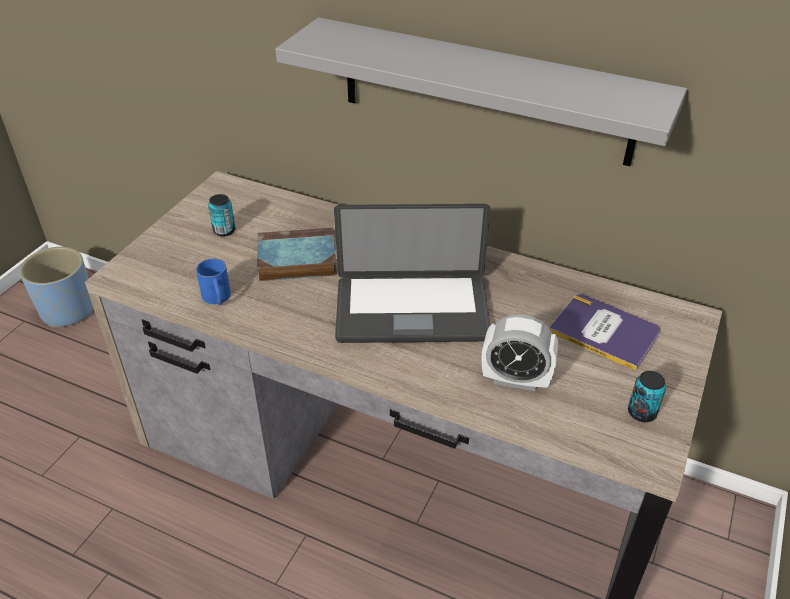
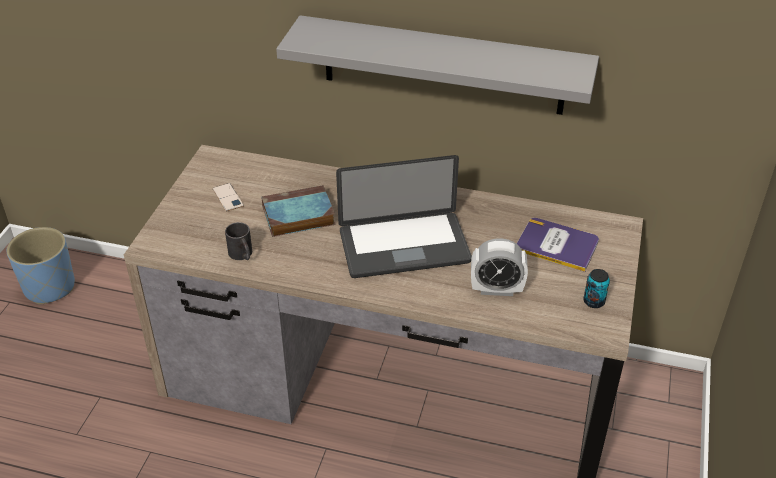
camera: 10 degrees left, 0 degrees up
blue mug [196,259,231,305] -> black mug [225,222,252,260]
can [208,194,235,237] -> phone [213,183,244,212]

